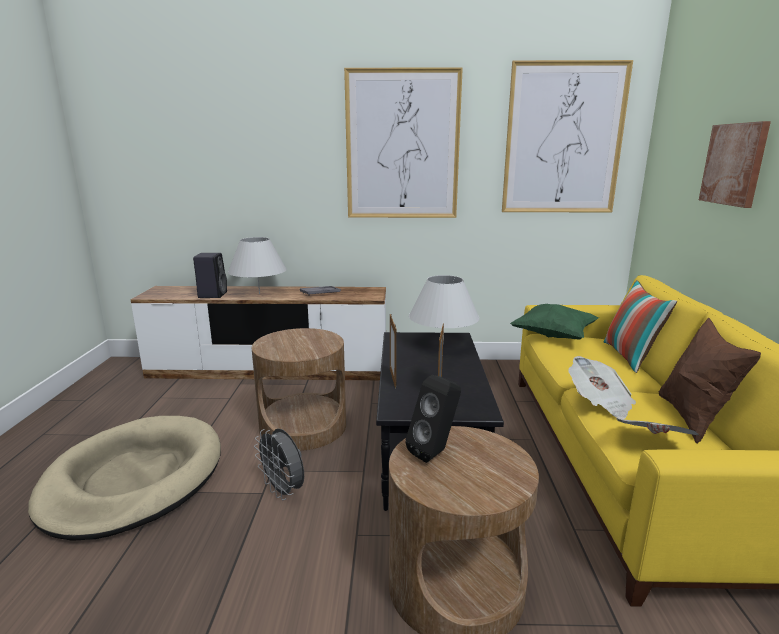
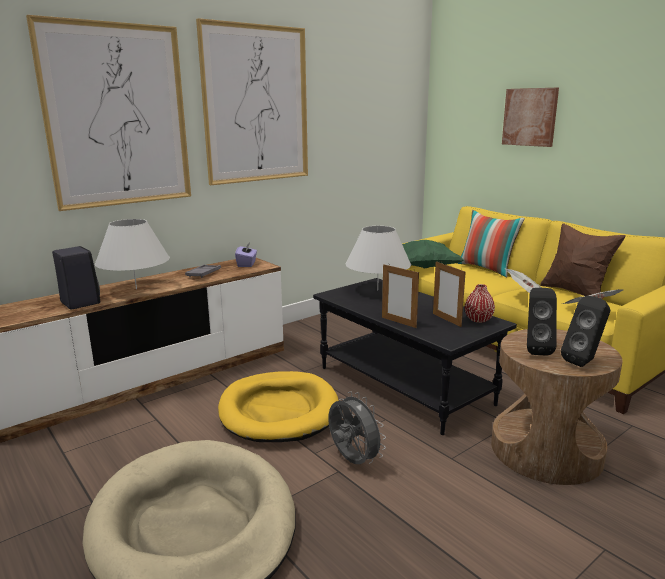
camera: 40 degrees left, 0 degrees up
brown side table [252,328,346,451] -> yellow dog bed [218,371,339,442]
grey fan [254,429,304,500] -> grey fan turned 135 degrees counterclockwise [328,391,386,464]
picture [502,60,633,212] -> picture moved to [26,15,191,211]
none -> purple tissue box [235,243,257,267]
none -> red vase [465,284,495,323]
none -> black speaker [561,296,610,367]

